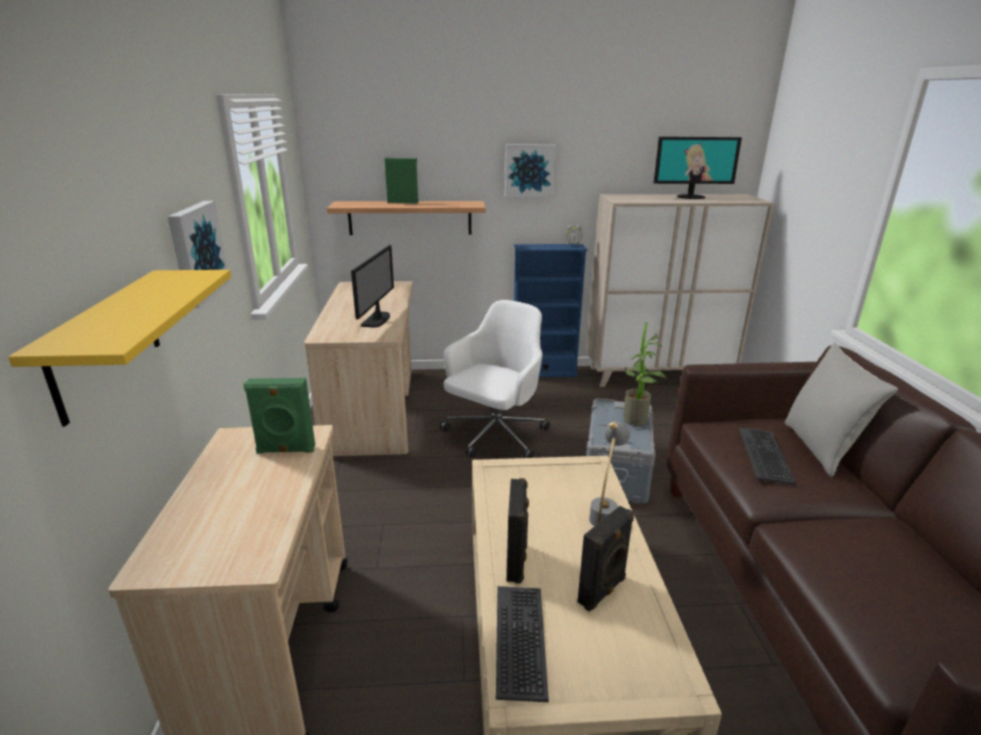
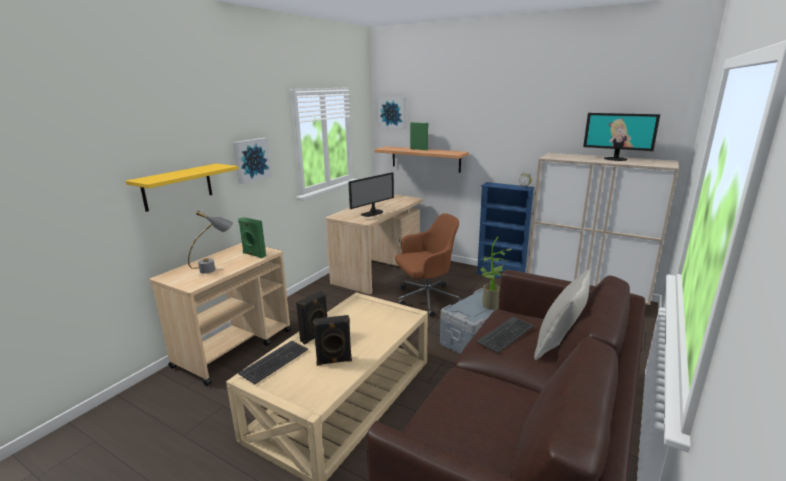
camera: 35 degrees right, 5 degrees down
white office chair [440,300,550,458] -> brown office chair [395,213,463,317]
picture [505,145,556,197] -> picture moved to [378,97,406,129]
grey table lamp [589,421,630,526] -> grey table lamp moved to [188,211,233,274]

